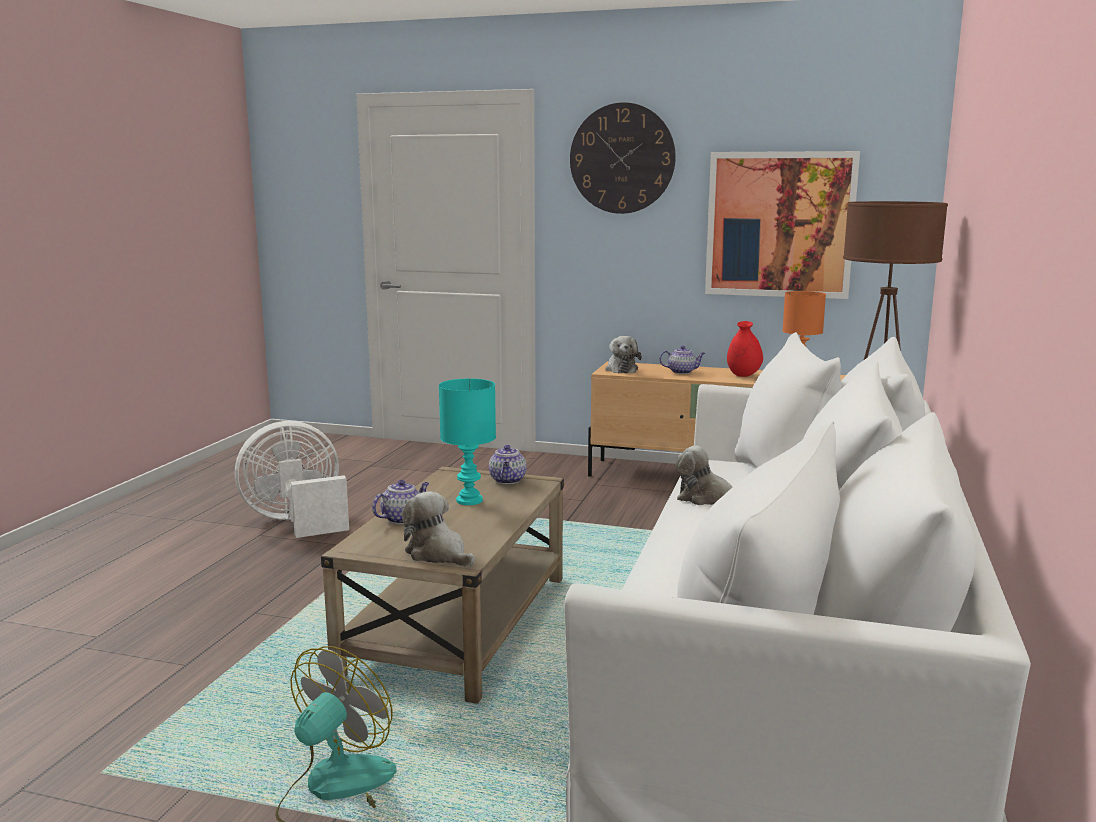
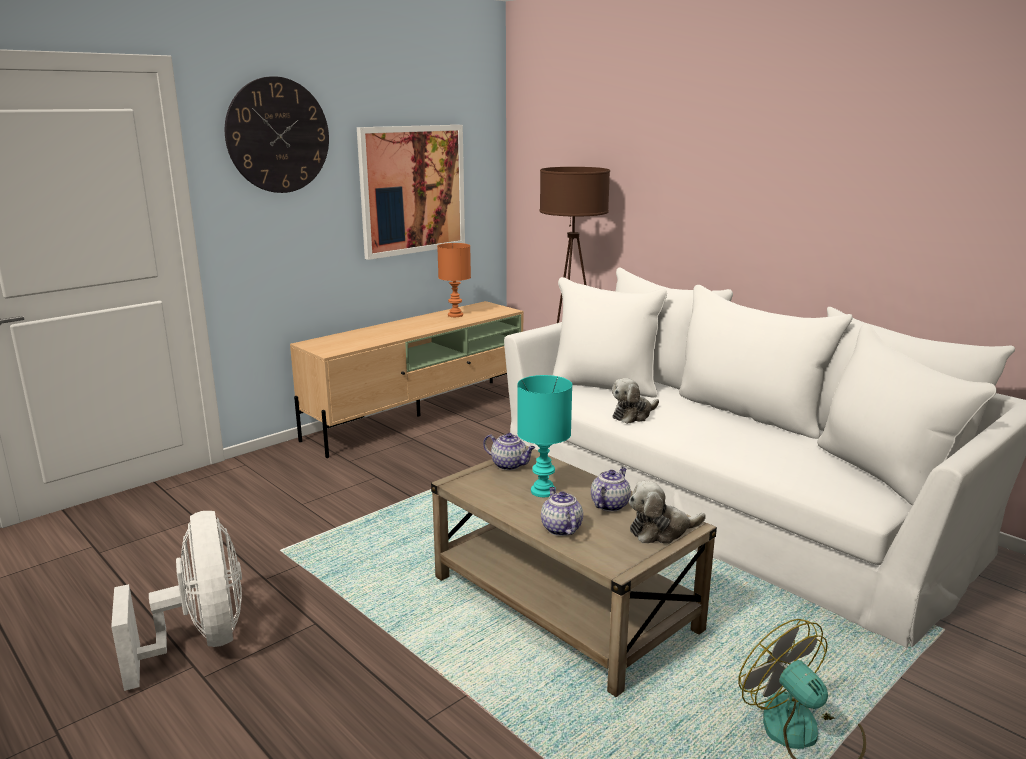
camera: 60 degrees left, 5 degrees up
white fan [235,421,349,538] -> white fan turned 150 degrees clockwise [111,511,242,691]
plush toy [605,336,642,373] -> none
teapot [659,346,705,374] -> teapot moved to [591,467,631,512]
red vase [727,321,763,377] -> none

